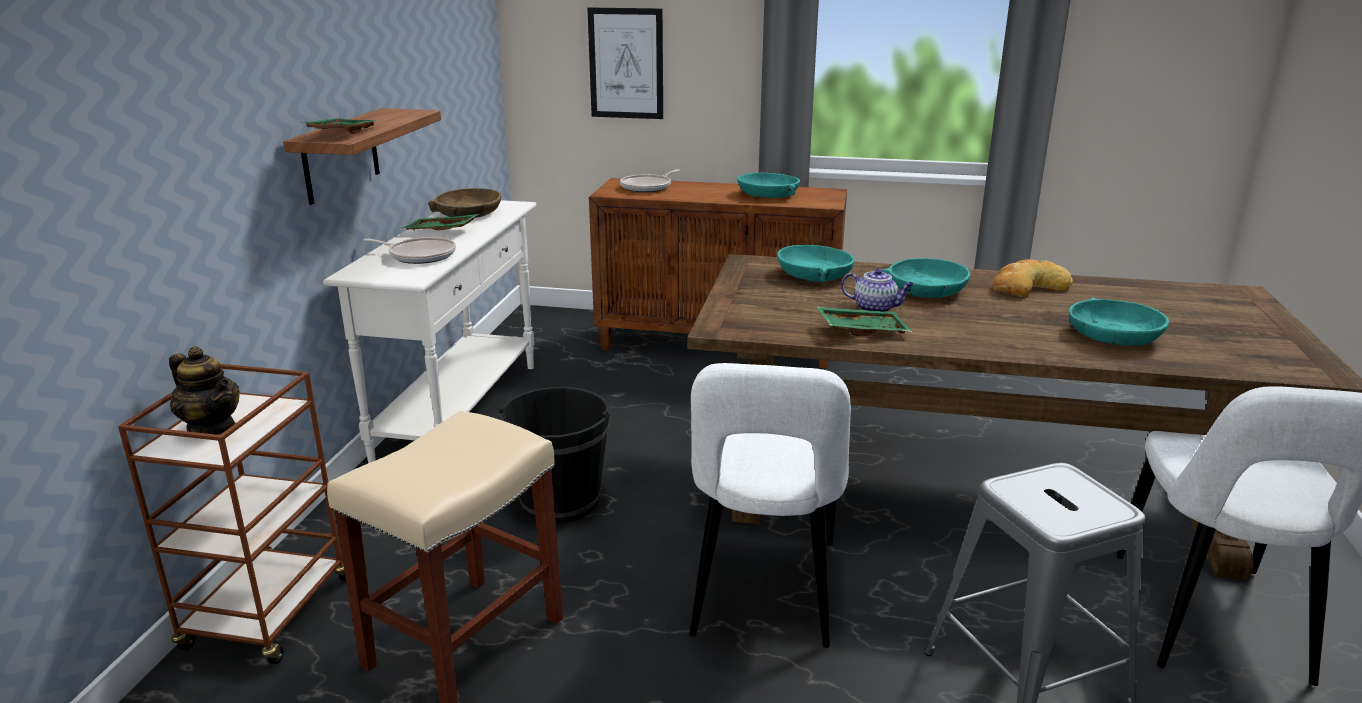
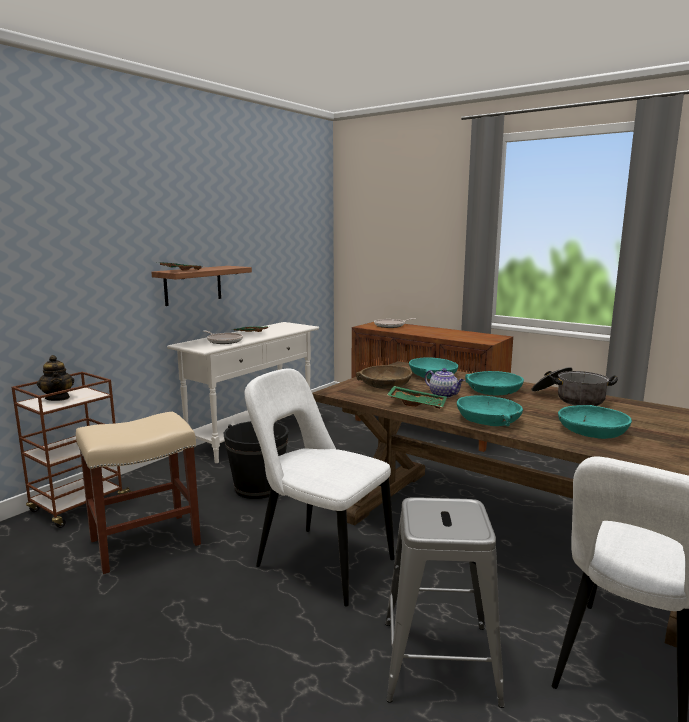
camera: 25 degrees right, 10 degrees down
brown bowl [429,188,501,218] -> brown bowl moved to [356,365,412,389]
picture [587,8,663,119] -> none
white chair [690,363,851,648] -> white chair turned 90 degrees clockwise [245,369,394,607]
turquoise bowl [737,173,800,198] -> turquoise bowl moved to [457,396,523,426]
bread [992,259,1073,297] -> cooking pot [531,367,618,406]

